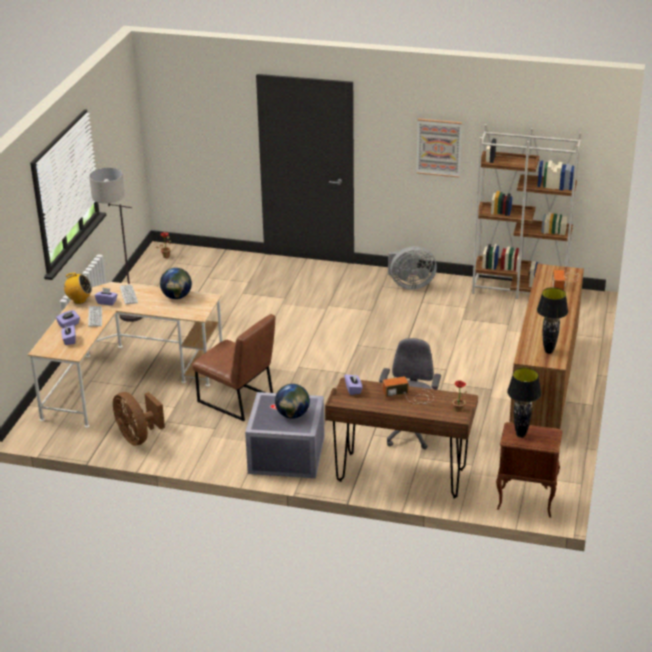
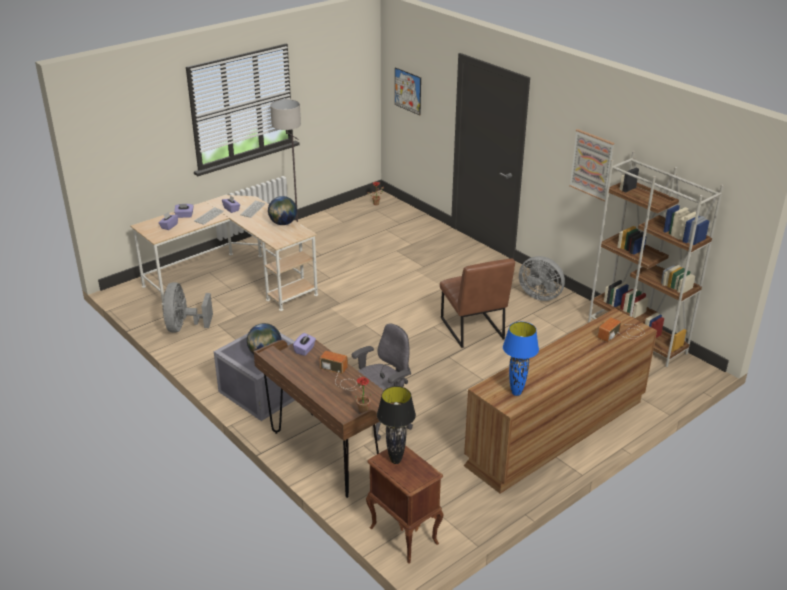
camera: 35 degrees right, 0 degrees up
radio [62,273,92,304] -> none
brown fan [113,392,165,446] -> grey fan [162,282,213,333]
brown chair [192,314,275,421] -> brown chair moved to [440,259,515,348]
black table lamp [537,287,568,354] -> blue table lamp [503,322,539,396]
none -> picture [395,68,421,115]

